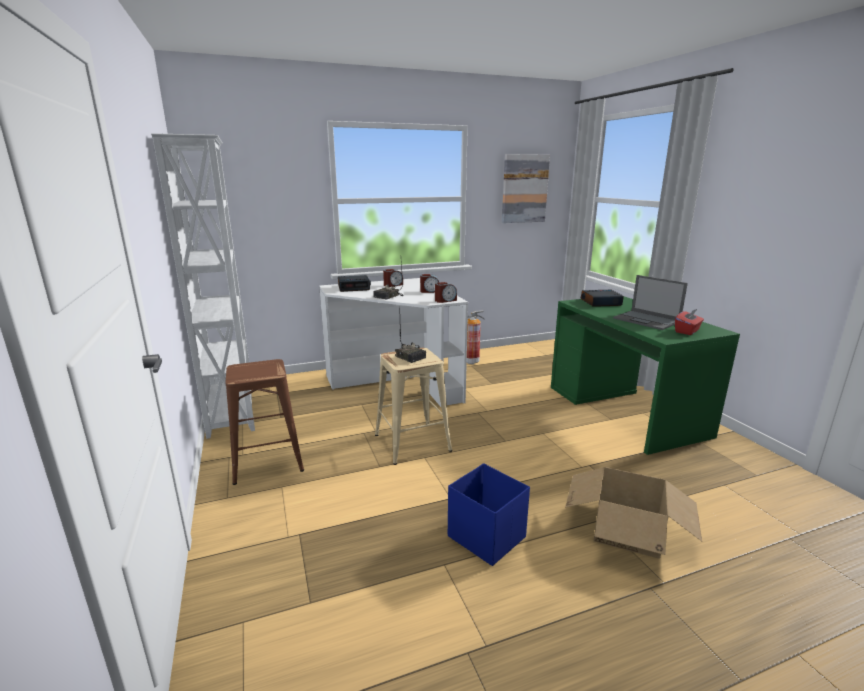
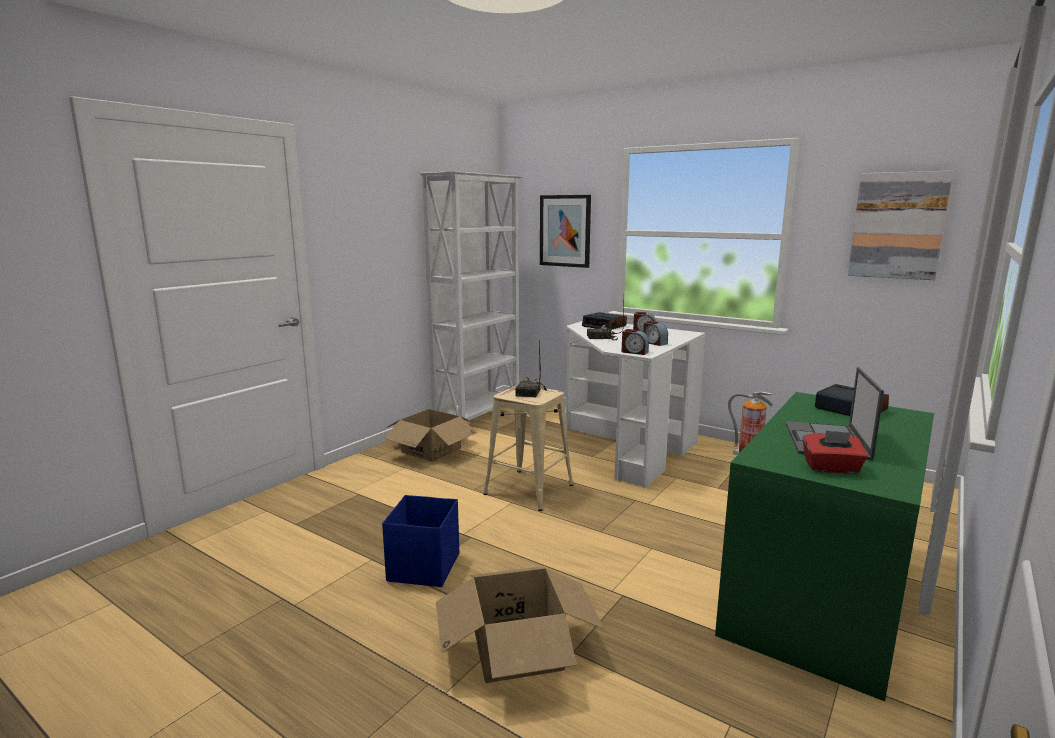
camera: 55 degrees right, 5 degrees down
brown stool [225,359,304,485] -> cardboard box [384,409,477,462]
none -> picture [540,195,591,268]

